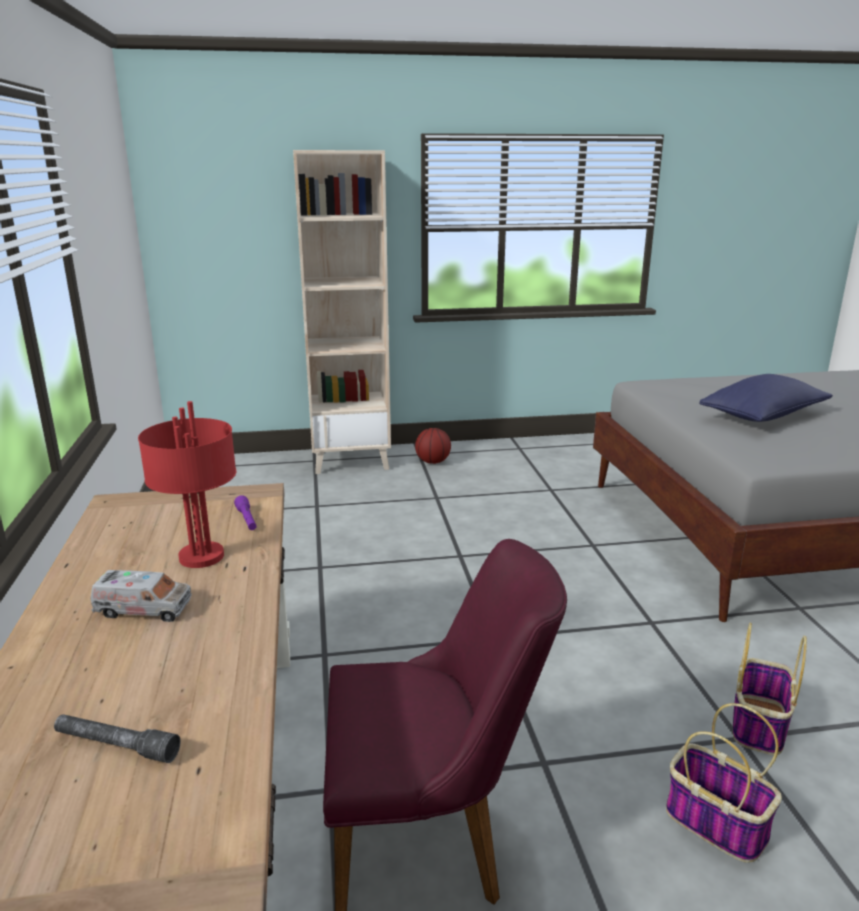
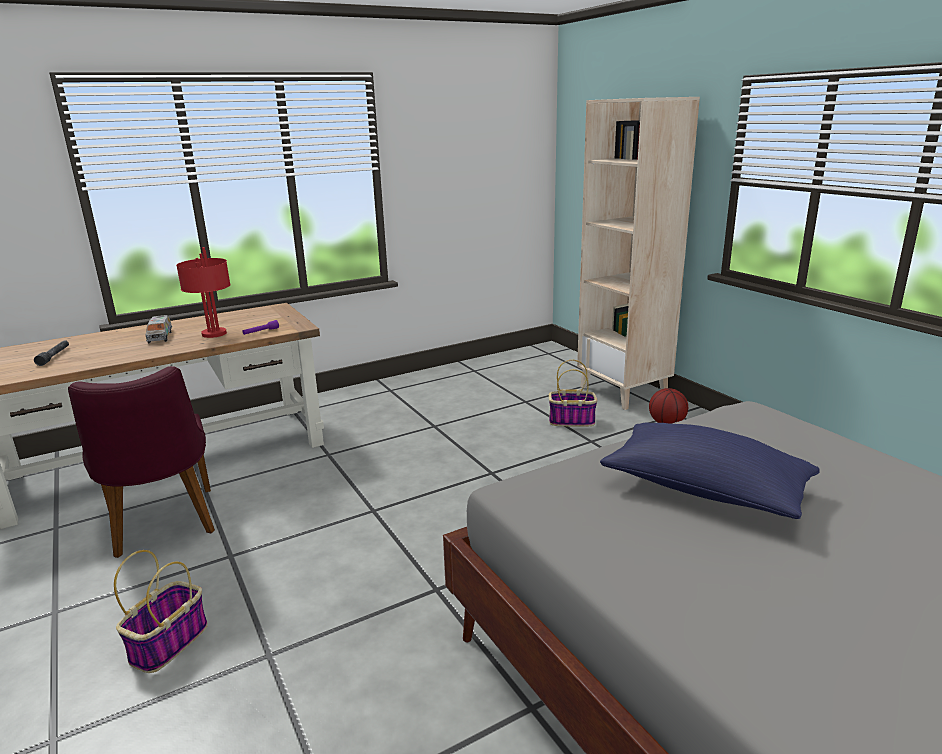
camera: 70 degrees right, 0 degrees up
basket [733,622,807,755] -> basket moved to [549,360,597,426]

